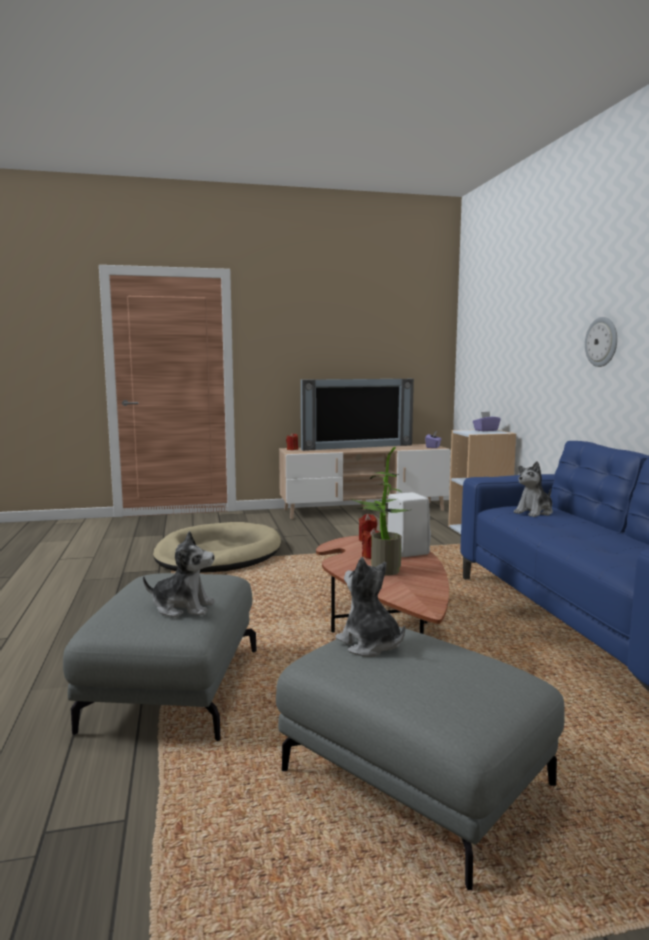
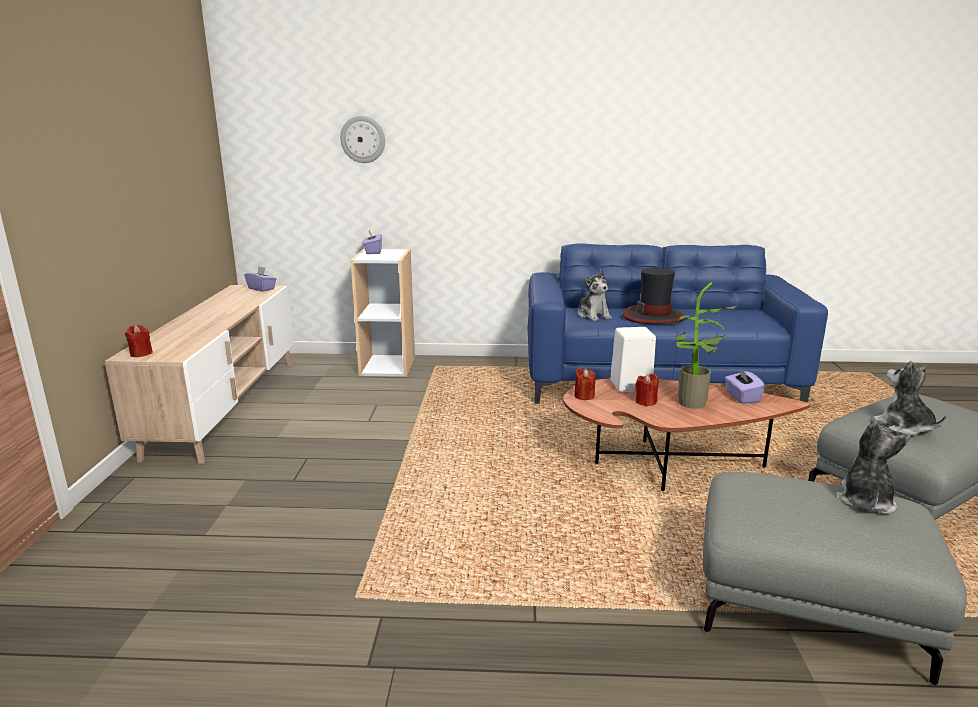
camera: 75 degrees left, 10 degrees up
beige dog bed [153,522,281,573] -> none
television [301,379,414,451] -> none
plush toy [336,557,405,657] -> plush toy turned 90 degrees clockwise [873,360,947,436]
wall clock [585,317,617,367] -> wall clock moved to [340,116,385,163]
none -> hat [623,268,686,324]
none -> purple tissue box [725,367,765,404]

